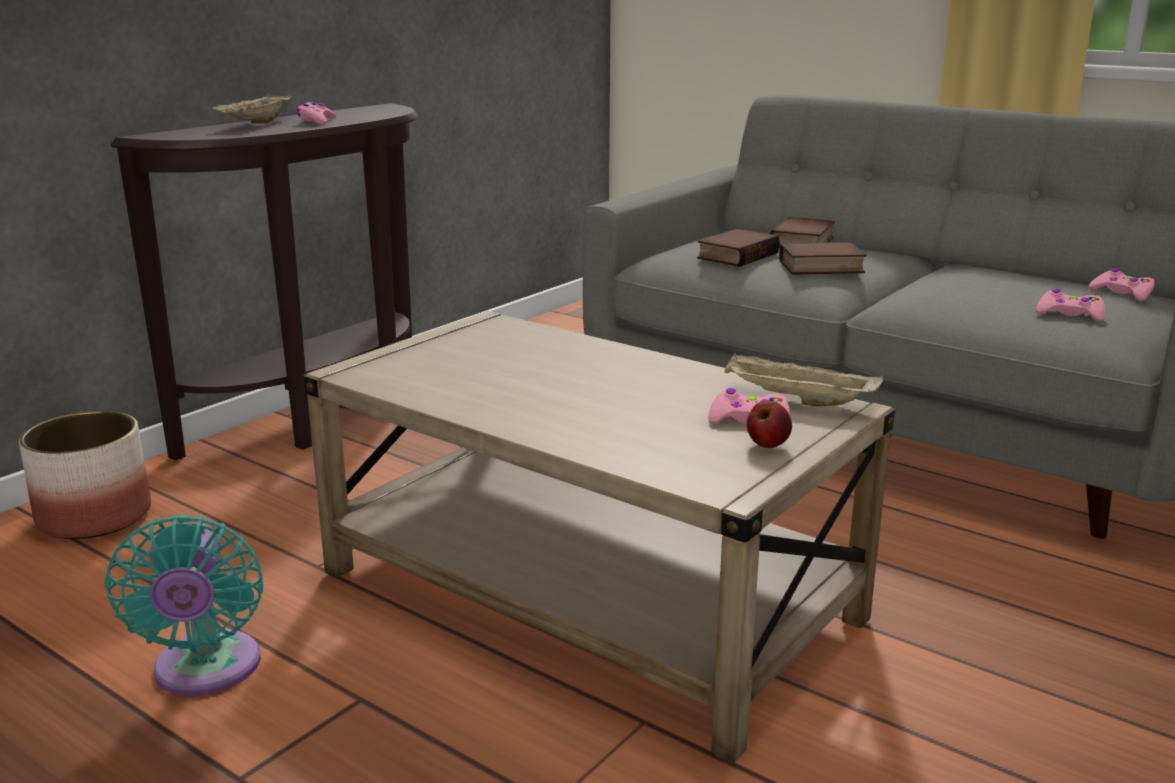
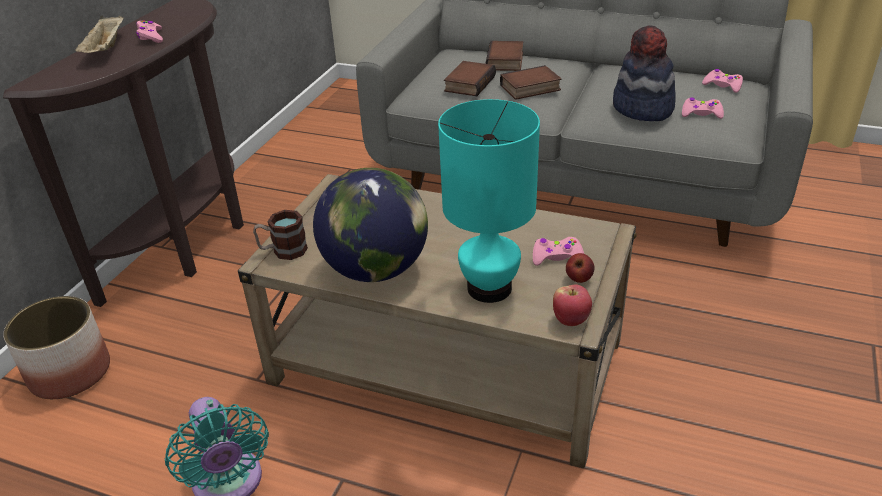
camera: 15 degrees left, 15 degrees up
beige tray [724,353,884,406] -> none
none -> mug [253,210,308,260]
none -> globe [313,168,428,282]
none -> turquoise table lamp [438,99,540,303]
none -> apple [553,285,592,326]
none -> hat [613,25,676,121]

